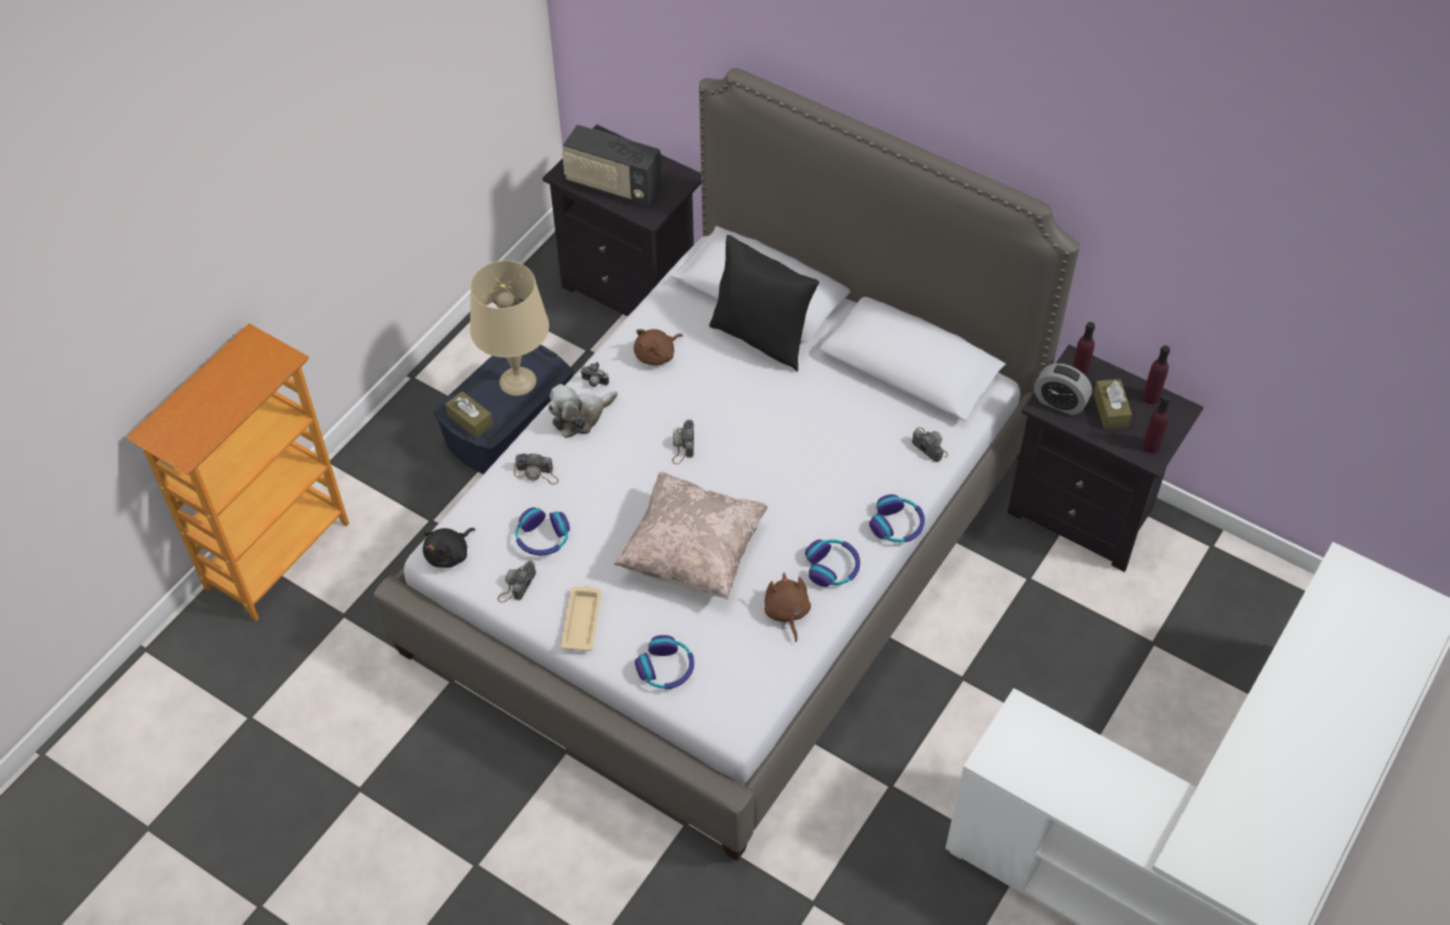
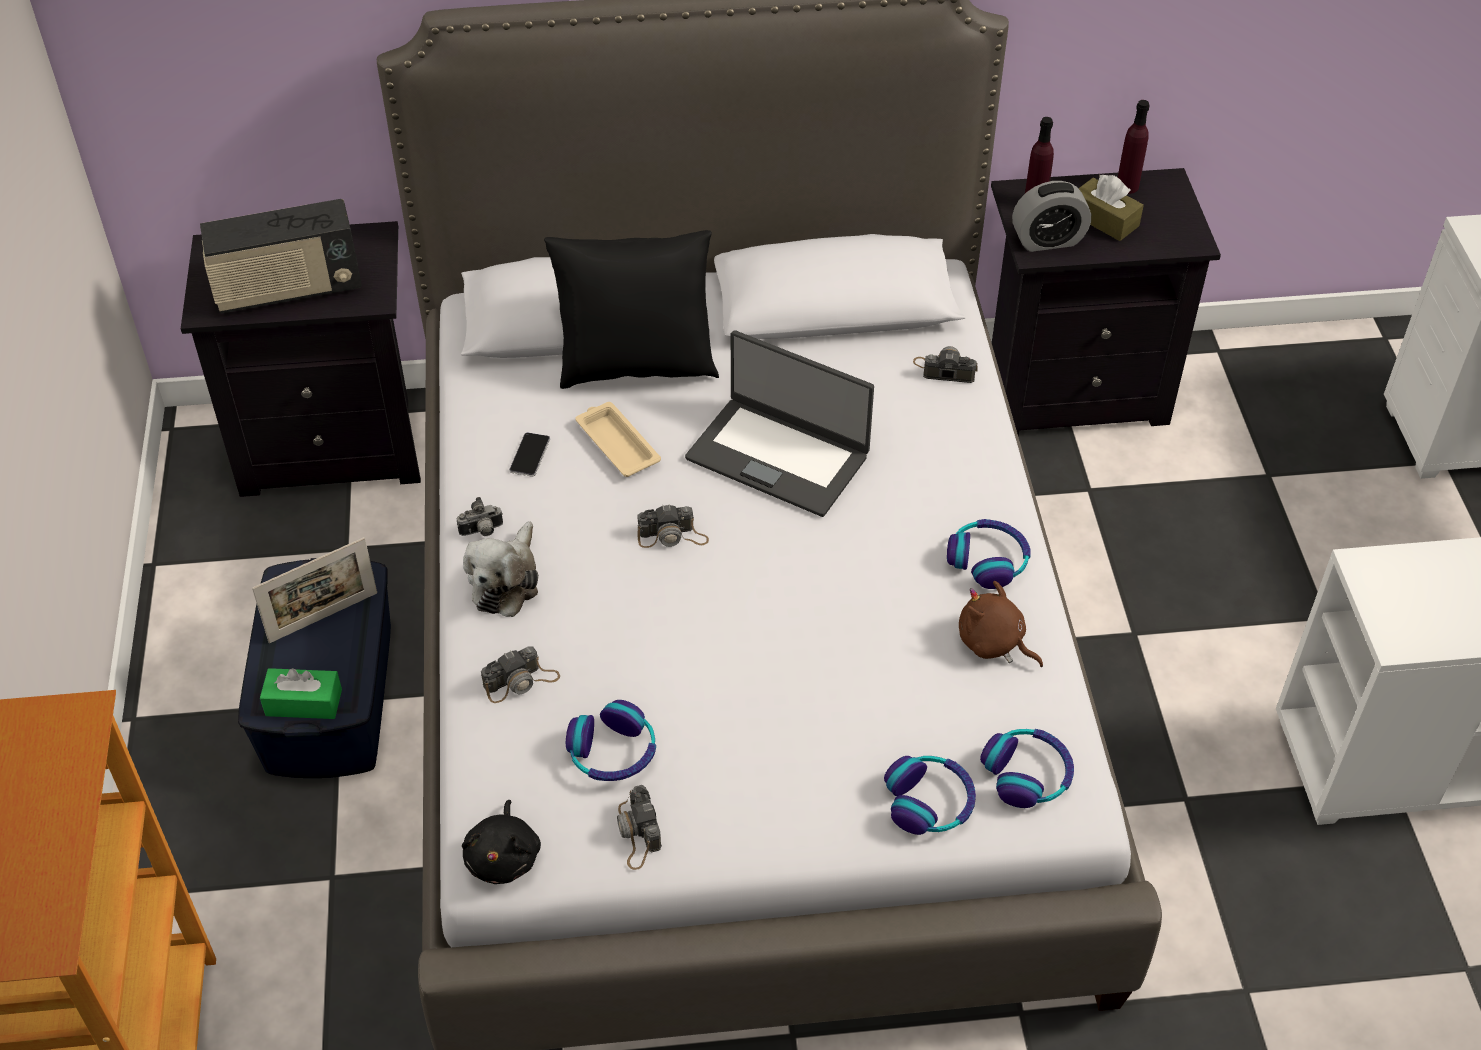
camera: 40 degrees left, 5 degrees down
brown tissue box [445,391,493,438] -> green tissue box [260,668,342,719]
beige table lamp [470,261,549,396] -> picture frame [252,537,377,643]
beige tray [561,585,602,651] -> beige tray moved to [575,402,661,477]
beige pillow [614,472,768,599] -> none
brown plush toy [634,329,683,365] -> phone [509,432,550,477]
camera [672,420,694,464] -> camera turned 60 degrees counterclockwise [637,504,709,548]
headphones [869,494,925,542] -> headphones moved to [980,729,1074,808]
purple bottle [1142,395,1171,453] -> none
none -> laptop [685,330,874,517]

